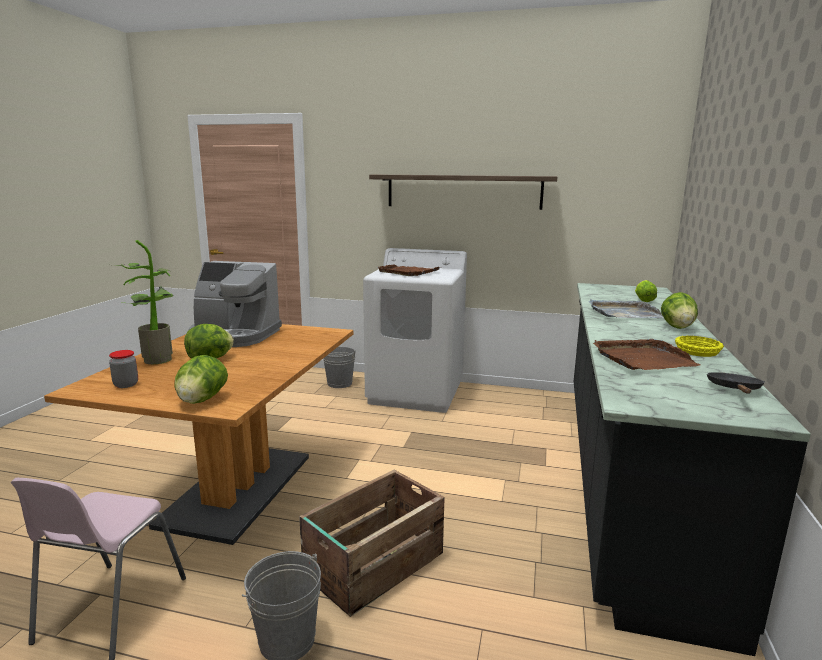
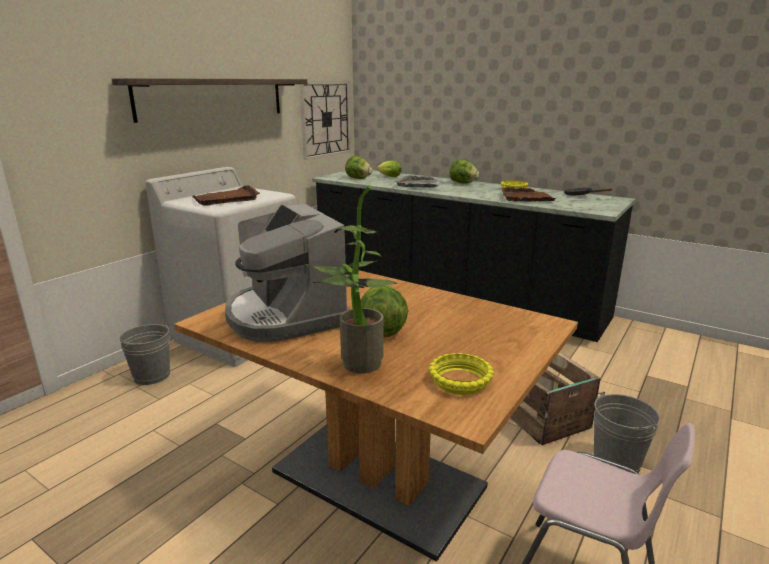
camera: 70 degrees left, 5 degrees up
jar [109,350,138,388] -> yellow bowl [429,353,494,395]
lettuce [174,355,228,404] -> lettuce moved to [345,156,373,179]
coffee machine [189,261,282,347] -> coffee machine turned 120 degrees clockwise [225,204,350,342]
none -> wall clock [300,81,351,160]

